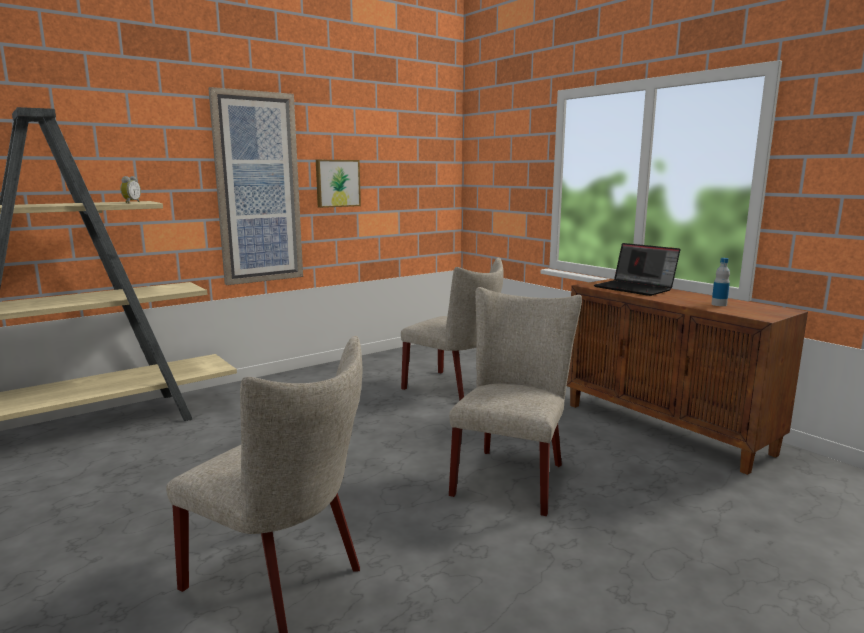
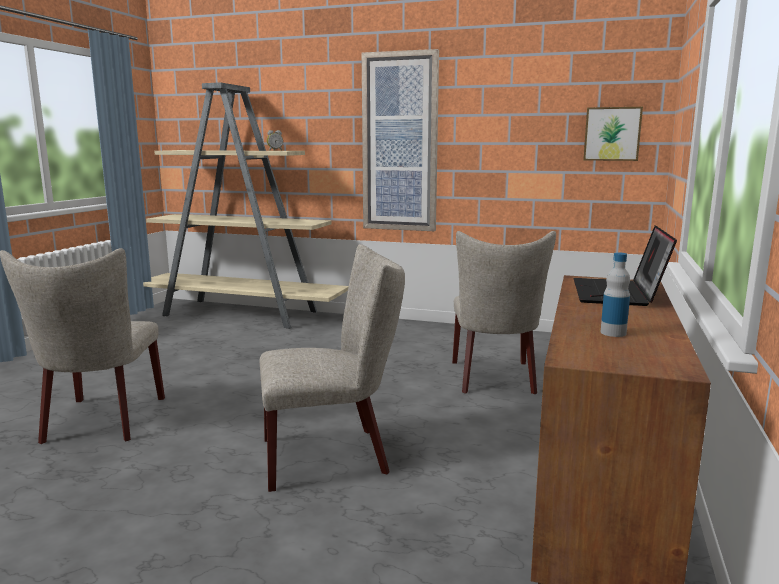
camera: 55 degrees right, 0 degrees up
picture [316,160,361,208] -> picture moved to [583,107,643,161]

